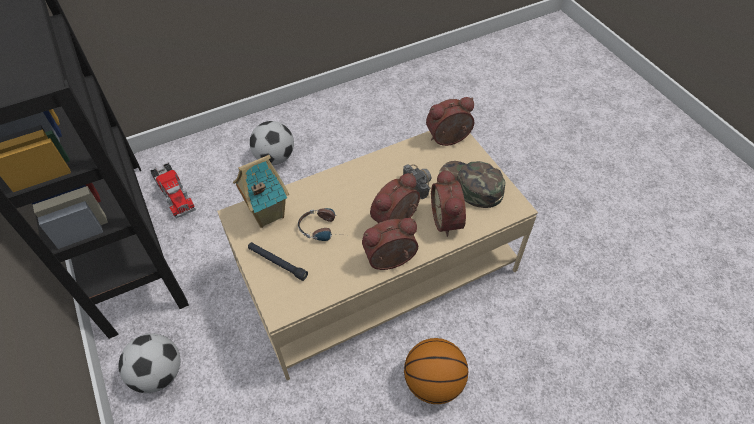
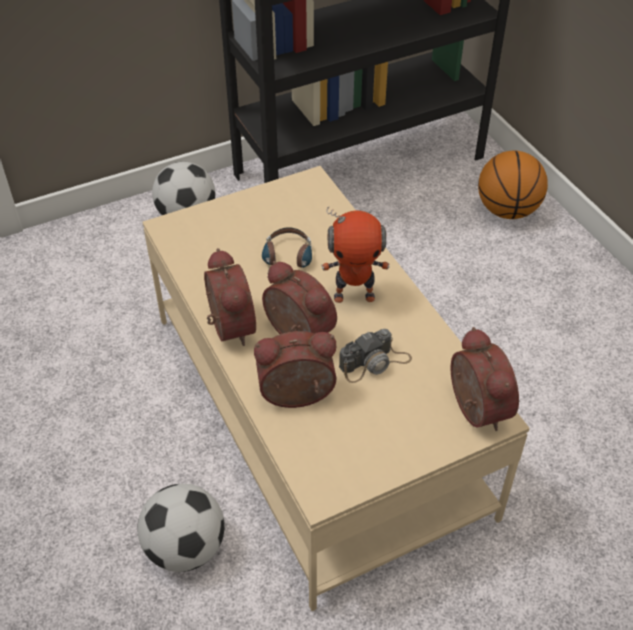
camera: 90 degrees right, 5 degrees down
toy truck [150,162,196,219] -> none
toy house [233,155,289,228] -> none
black flashlight [248,242,308,281] -> none
football [249,121,294,165] -> football moved to [138,484,225,572]
basketball [404,338,468,404] -> basketball moved to [478,151,548,219]
green cap [439,161,506,208] -> none
none -> toy robot [321,207,390,303]

